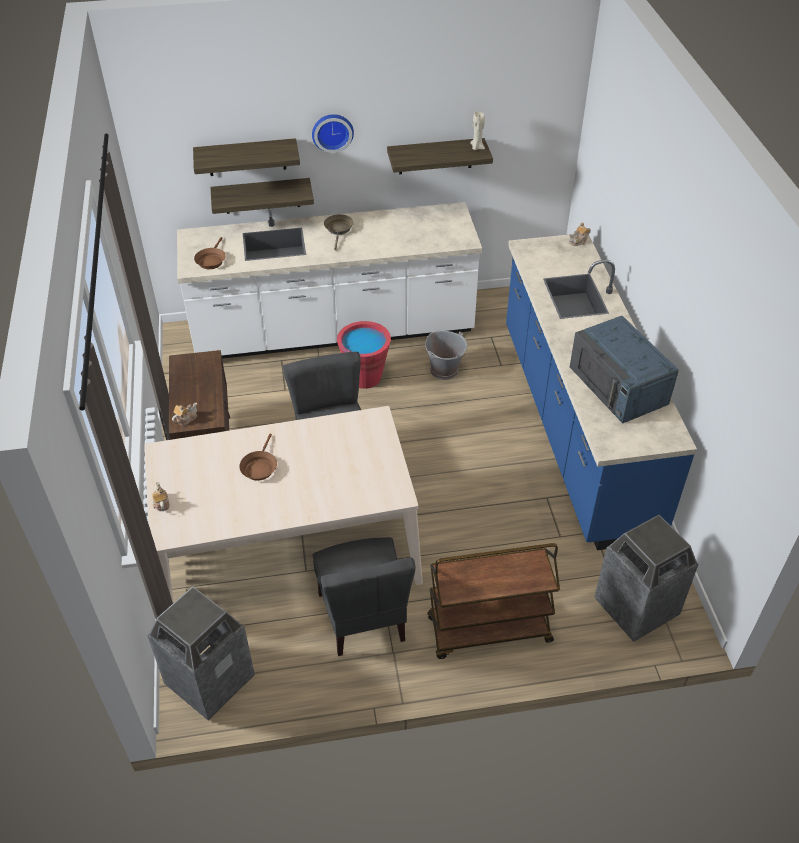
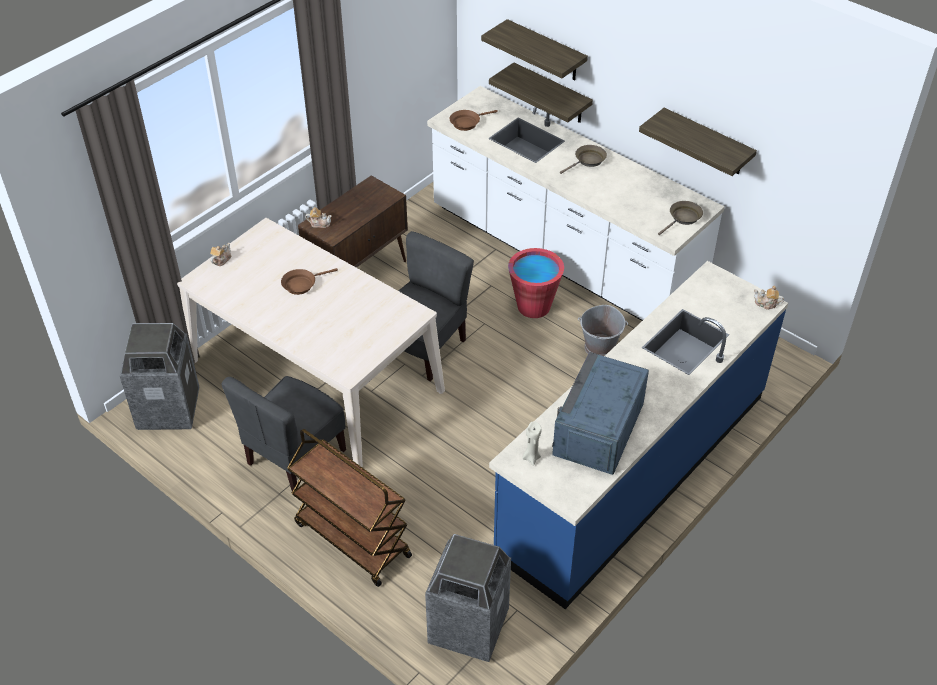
camera: 50 degrees right, 0 degrees up
wall clock [312,114,354,153] -> none
beige candle [470,111,485,150] -> beige candle moved to [522,421,541,466]
none -> brown frying pan [658,201,703,235]

